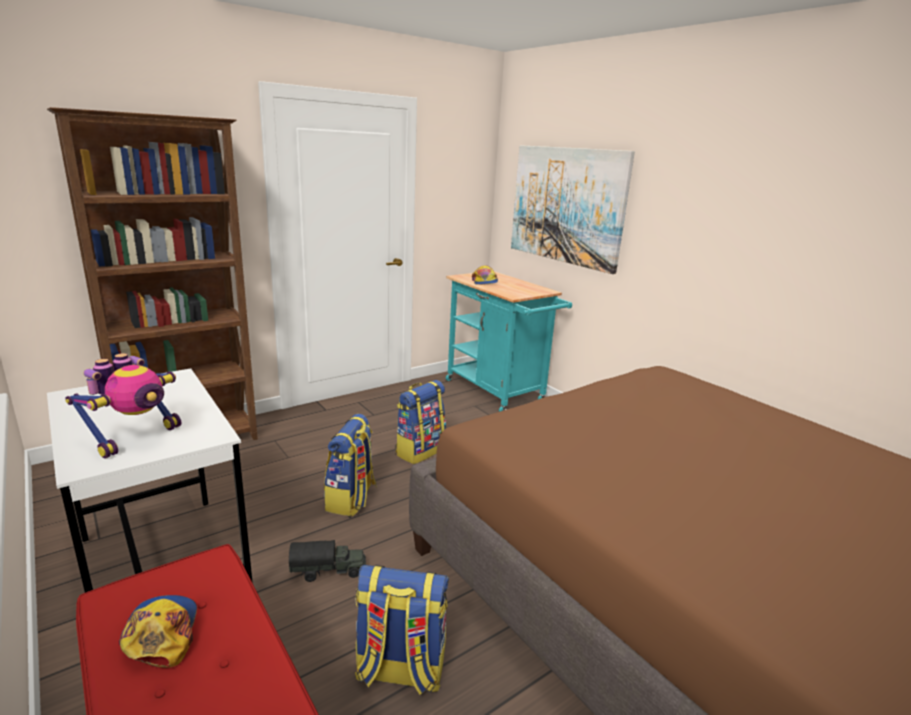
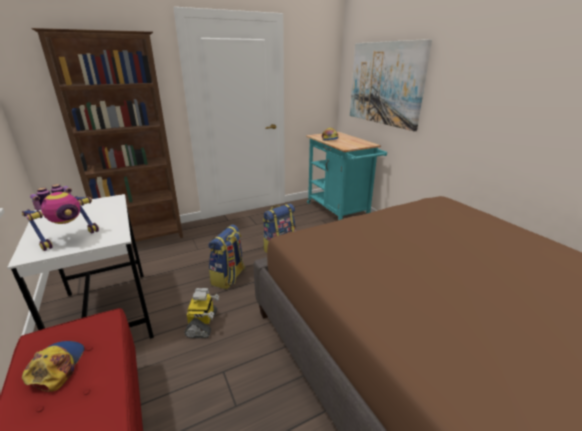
camera: 10 degrees right, 5 degrees up
toy truck [289,540,366,582] -> toy robot [184,288,219,338]
backpack [355,565,449,695] -> none

